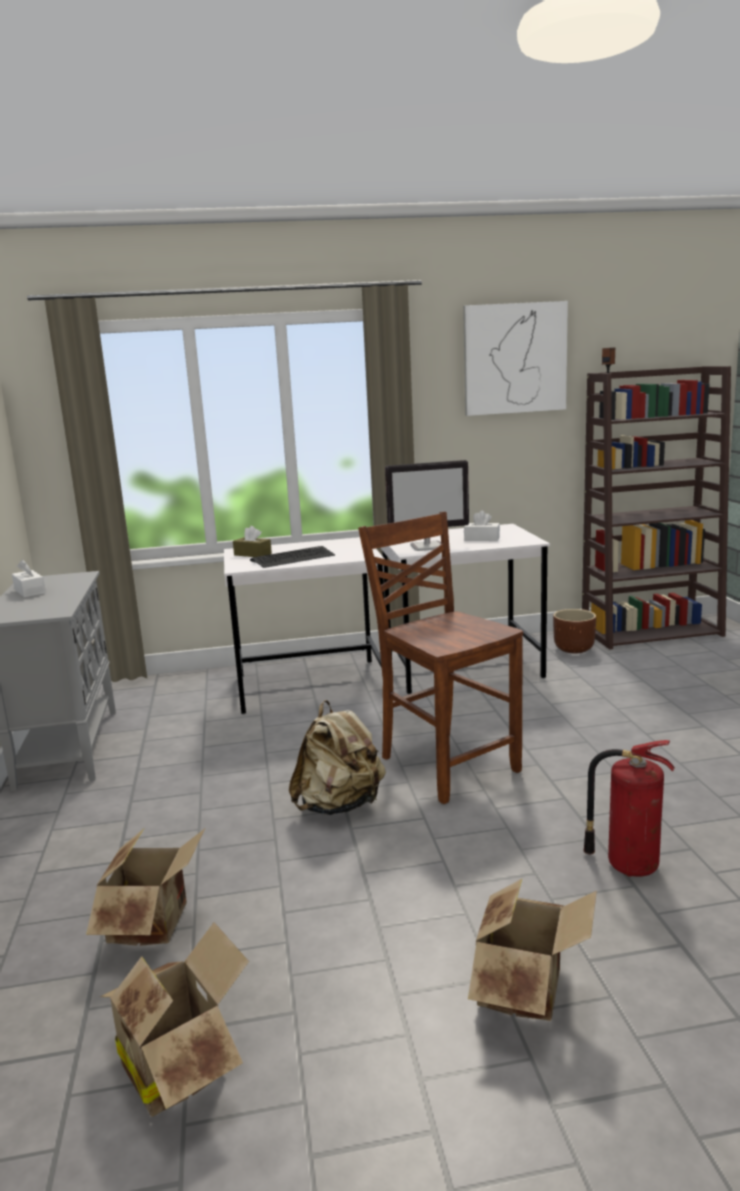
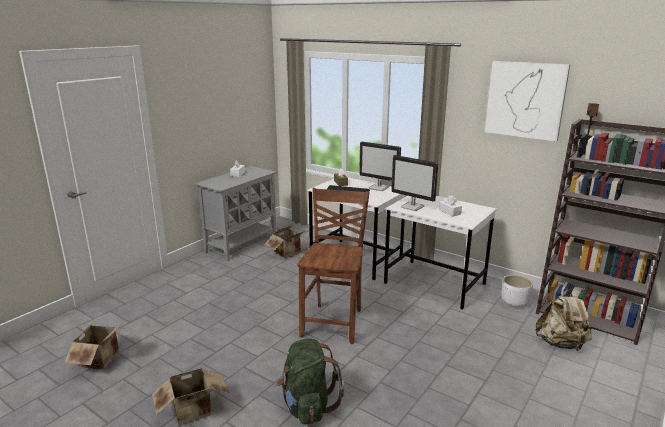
camera: 45 degrees right, 5 degrees up
cardboard box [86,829,205,946] -> cardboard box moved to [265,225,309,258]
beige backpack [289,700,386,815] -> beige backpack moved to [536,289,592,351]
brown planter [553,609,596,654] -> white planter [501,275,533,307]
fire extinguisher [583,740,675,877] -> green backpack [276,339,344,425]
none -> monitor [359,142,401,191]

